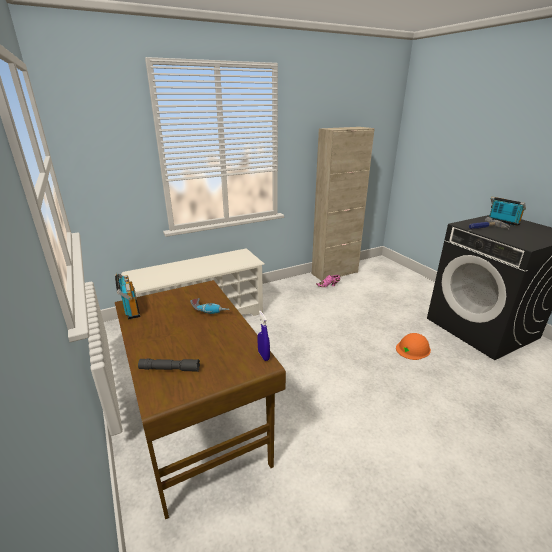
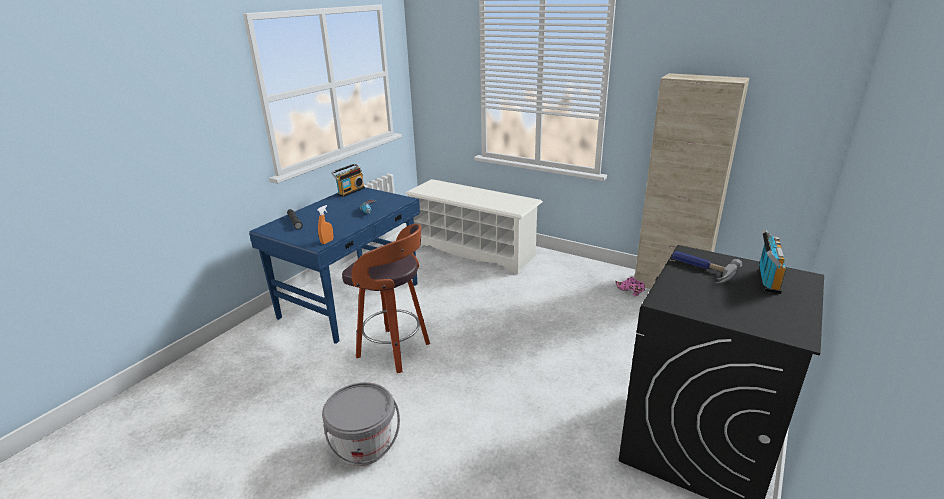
camera: 60 degrees right, 0 degrees up
brown desk [115,280,286,520] -> blue desk [249,187,420,344]
blue spray bottle [257,311,270,361] -> orange spray bottle [317,205,333,244]
orange hard hat [396,333,431,360] -> none
none -> grey bucket [322,382,400,466]
none -> stool [342,224,430,373]

